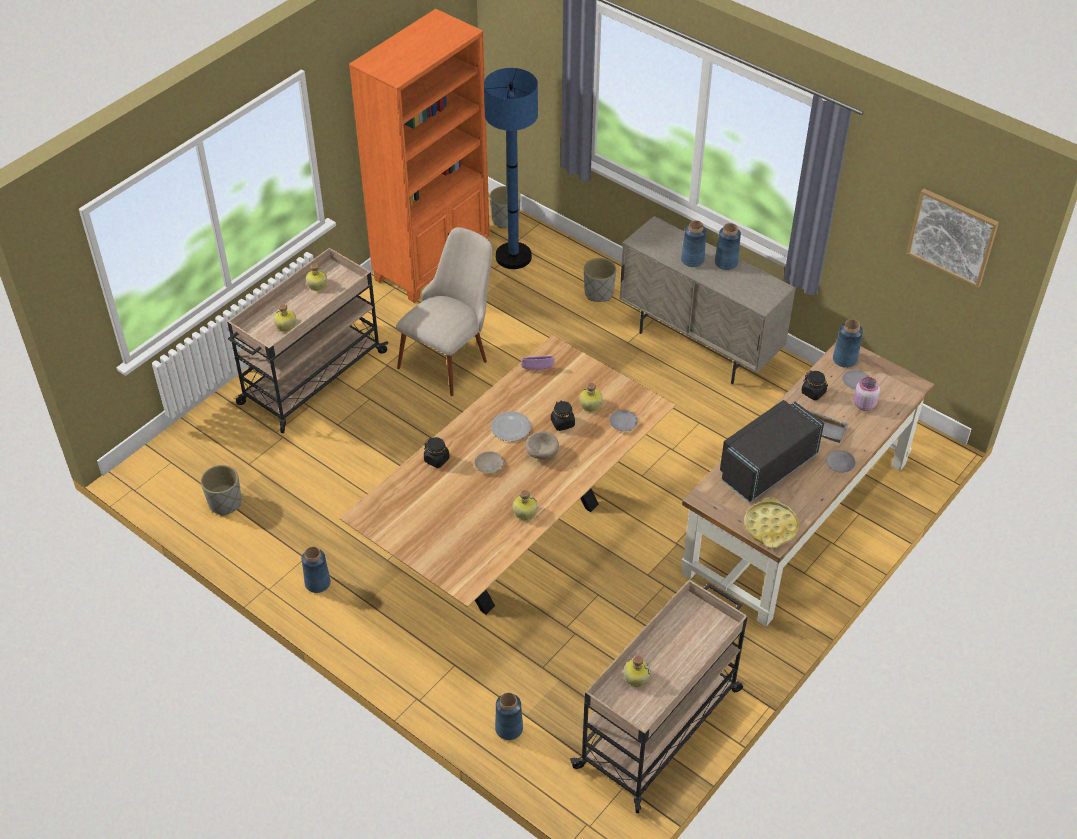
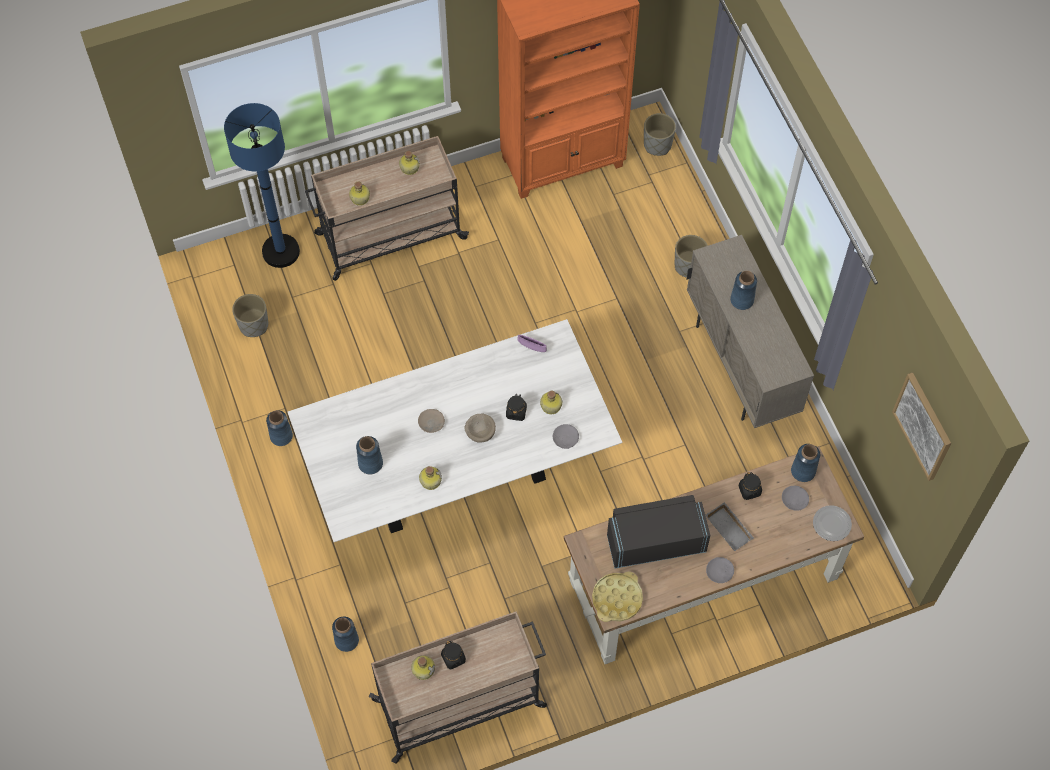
camera: 30 degrees right, 15 degrees up
brown dining table [340,335,676,614] -> white dining table [288,319,623,542]
beige chair [396,227,493,396] -> none
black jar [424,437,450,468] -> black jar moved to [441,641,466,669]
blue floor lamp [484,68,538,269] -> blue floor lamp moved to [224,103,300,268]
plate [491,411,531,441] -> plate moved to [813,505,852,541]
blue vase [715,223,741,270] -> blue vase moved to [356,436,383,474]
pink jar [854,377,880,411] -> none

